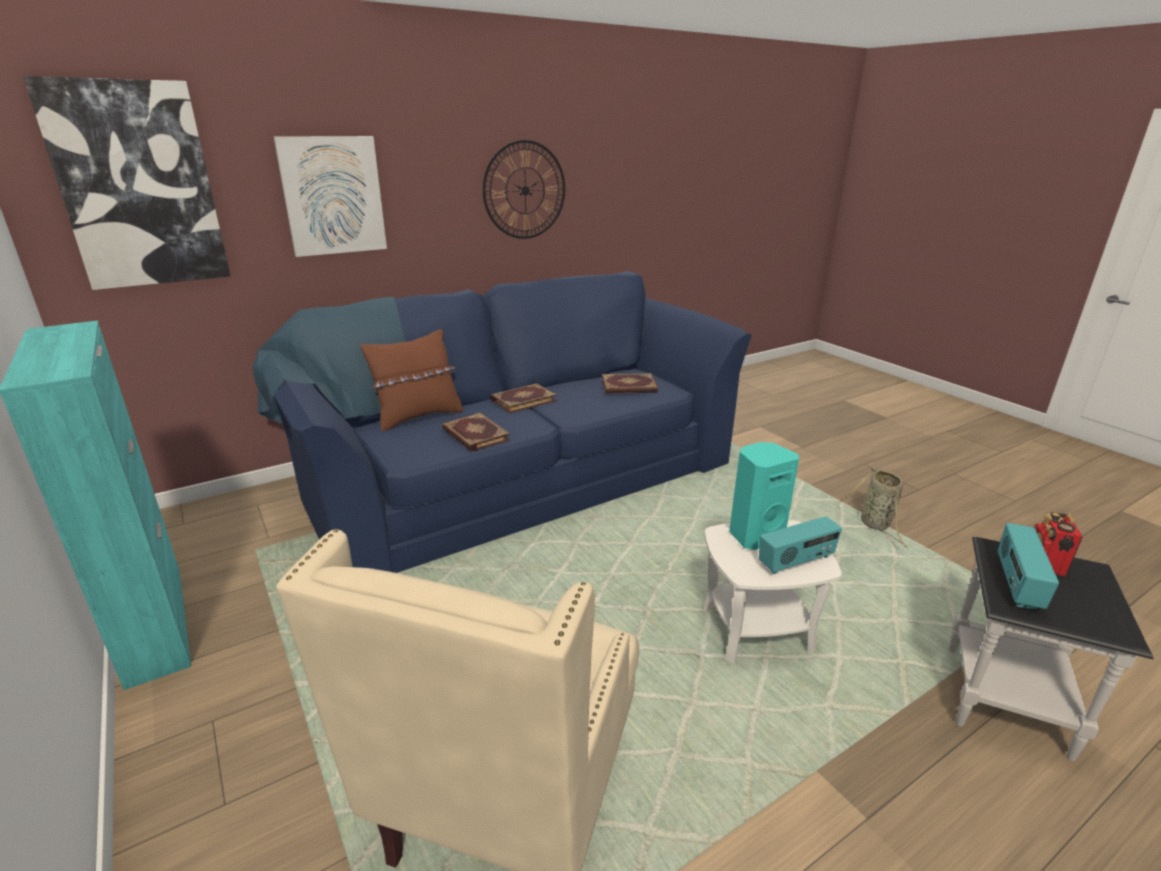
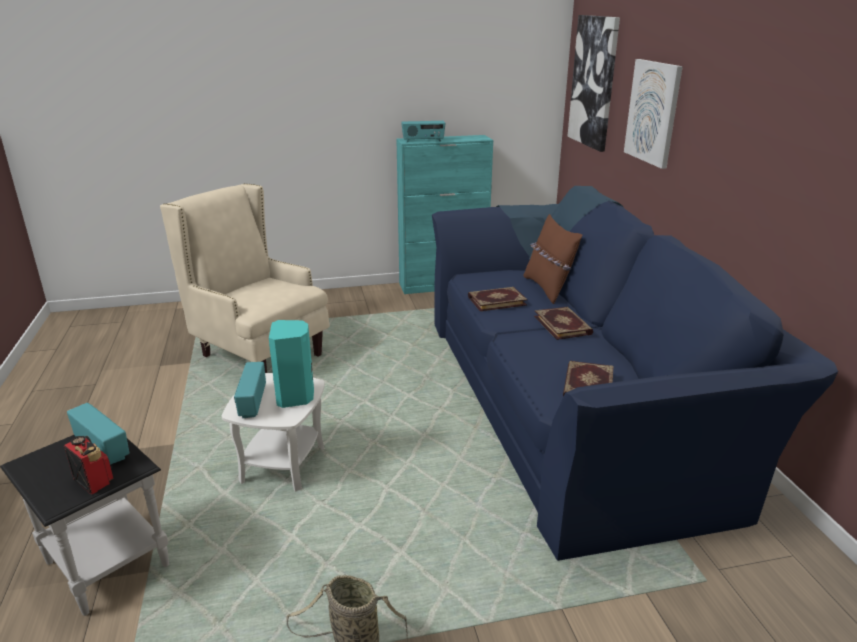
camera: 110 degrees right, 0 degrees up
wall clock [483,140,565,239] -> none
none -> radio [401,121,446,142]

